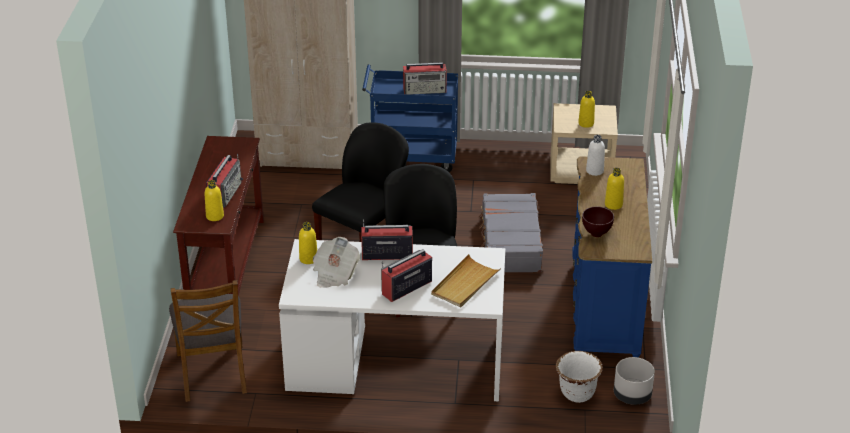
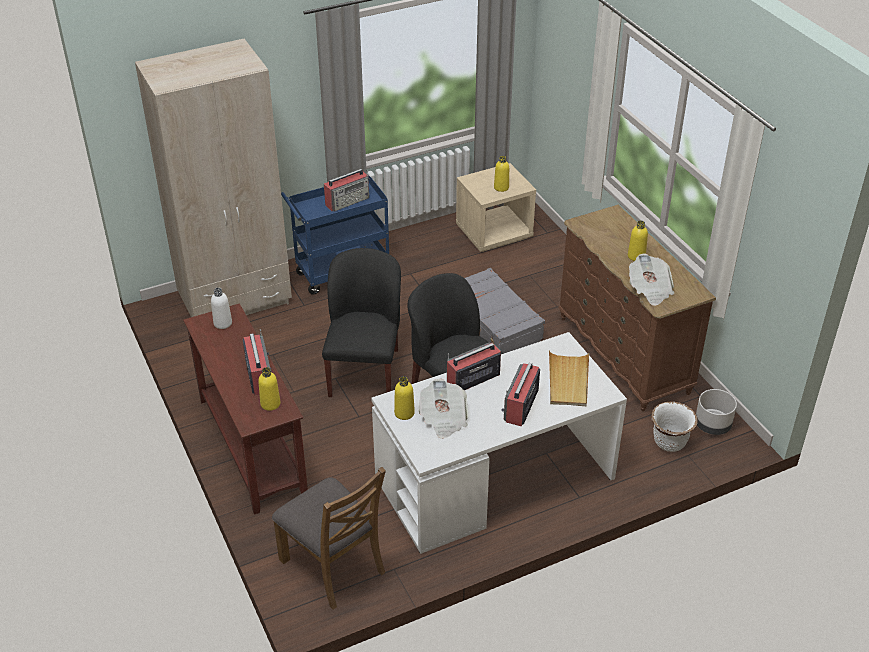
camera: 30 degrees left, 5 degrees up
blue dresser [572,156,652,358] -> brown dresser [558,205,716,412]
brown bowl [582,207,614,237] -> newspaper [629,253,674,306]
white bottle [586,135,605,176] -> white bottle moved to [211,288,232,329]

